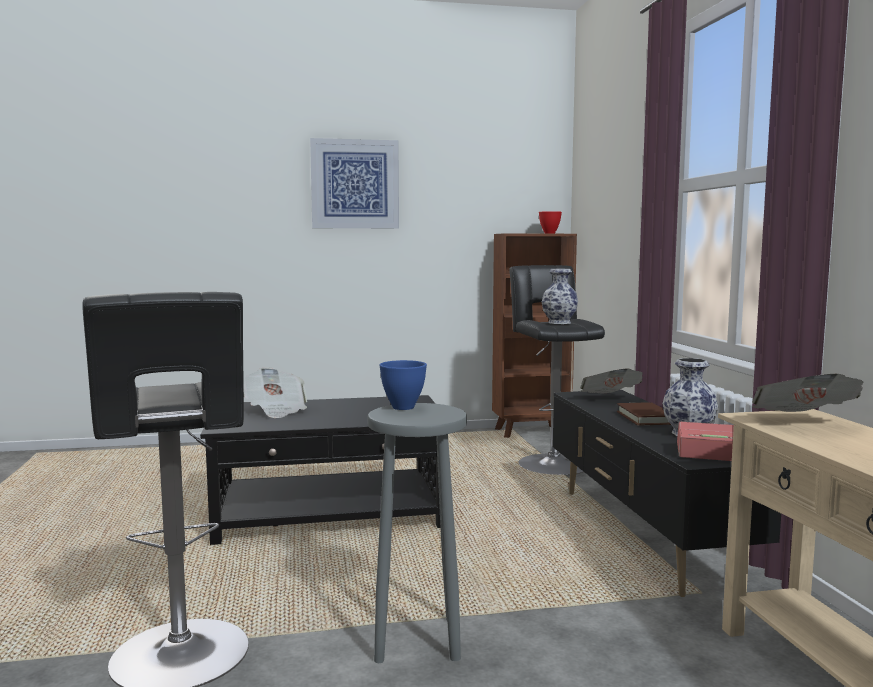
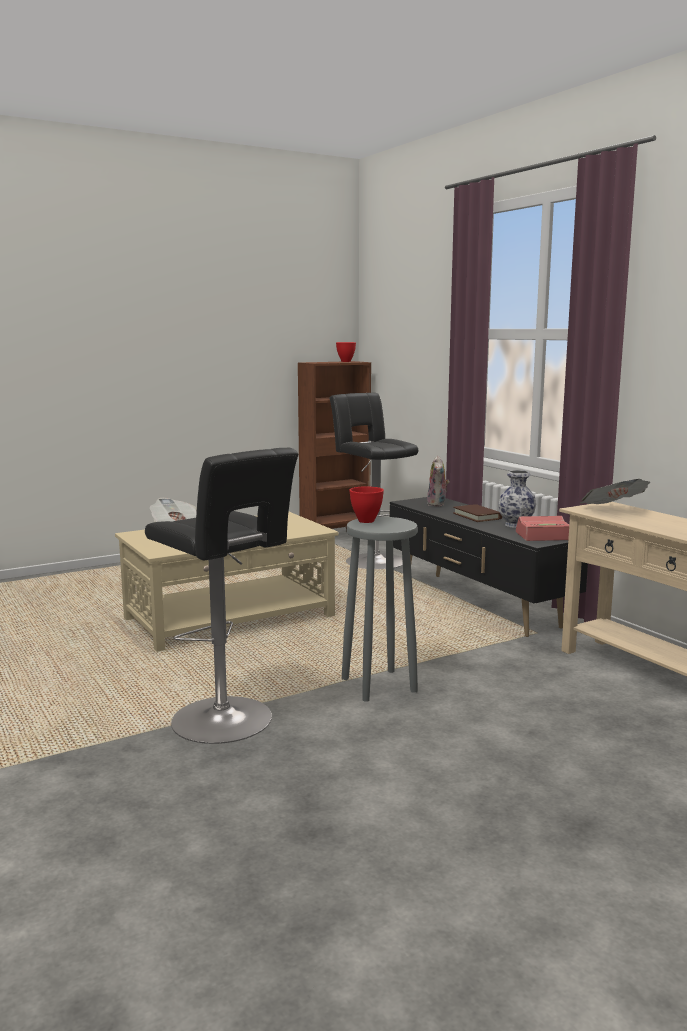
camera: 20 degrees left, 5 degrees up
black coffee table [200,395,440,545] -> beige coffee table [115,512,339,652]
picture [310,138,399,228] -> none
blue bowl [380,360,427,410] -> red bowl [349,486,384,523]
vase [542,269,578,324] -> none
newspaper [580,369,643,393] -> plush toy [427,456,449,506]

